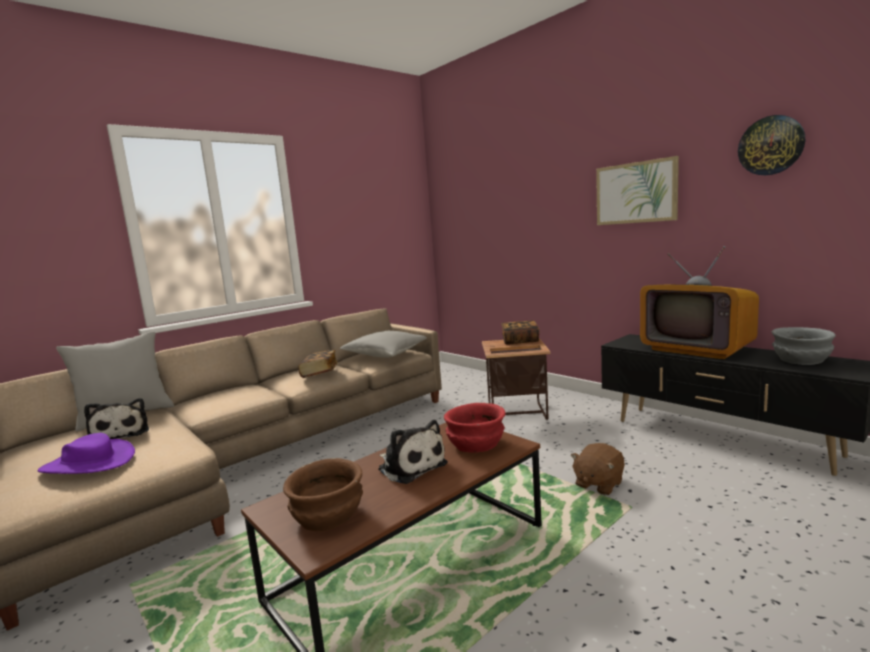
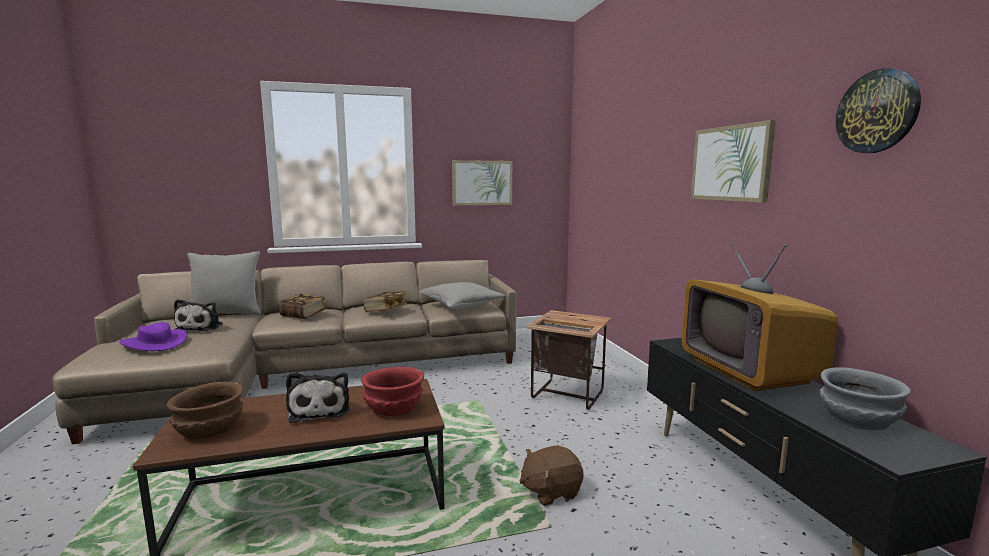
camera: 25 degrees right, 0 degrees up
book [501,321,539,345] -> book moved to [278,294,327,319]
none -> picture [452,160,512,206]

